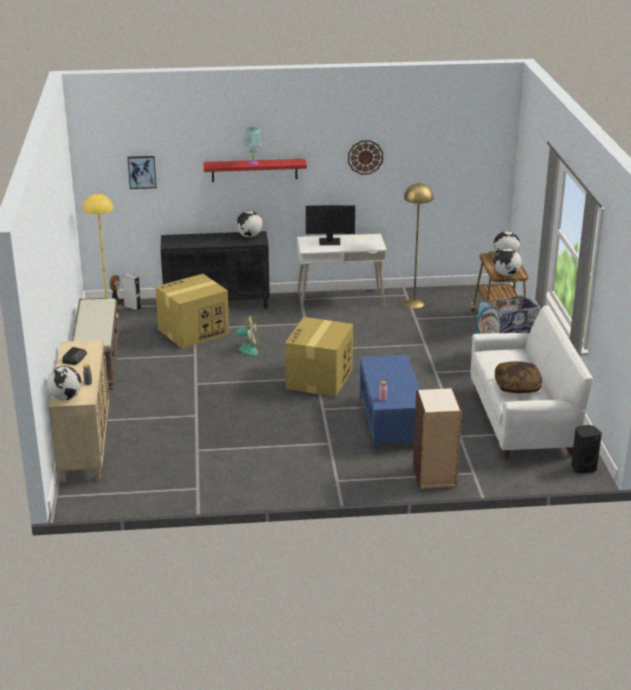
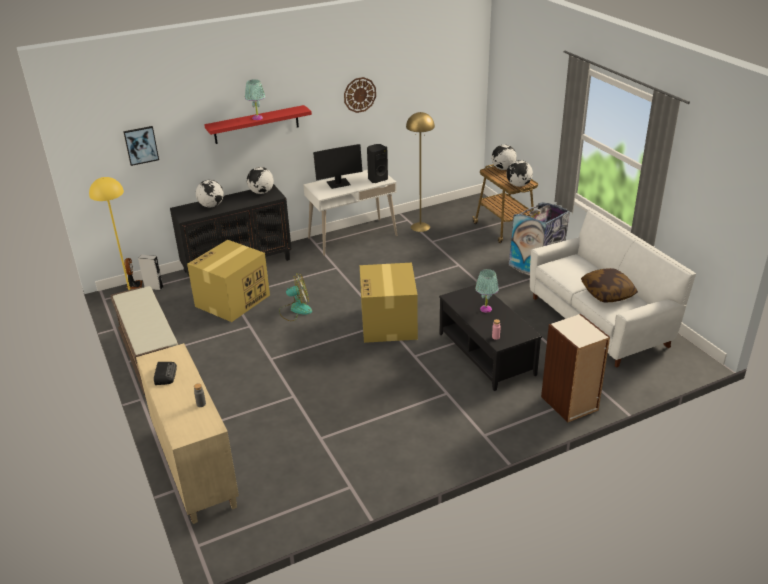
camera: 20 degrees left, 5 degrees up
globe [47,366,82,400] -> globe moved to [196,180,224,208]
blue coffee table [360,355,420,451] -> black coffee table [439,285,542,391]
black speaker [571,425,602,474] -> black speaker moved to [367,144,388,183]
none -> turquoise table lamp [475,269,499,313]

